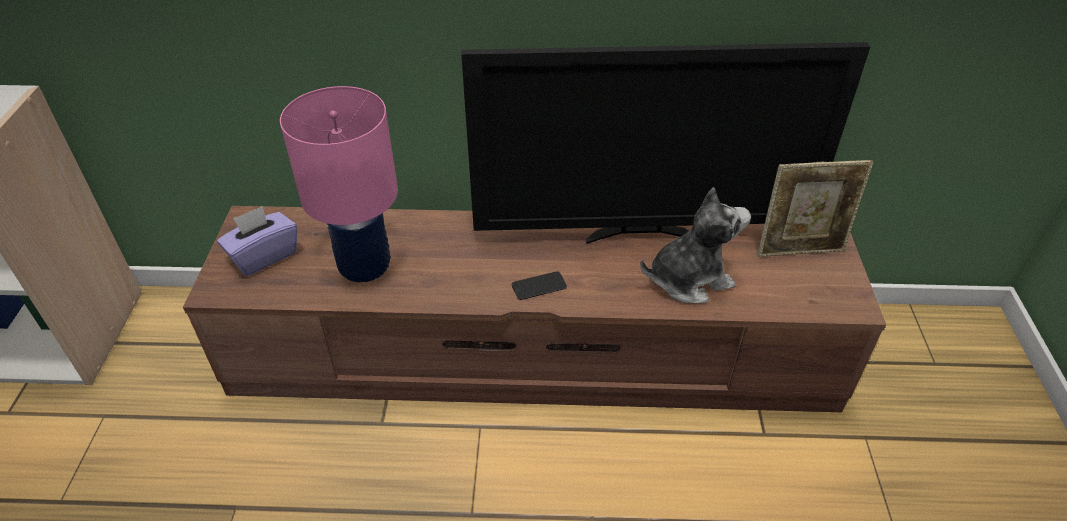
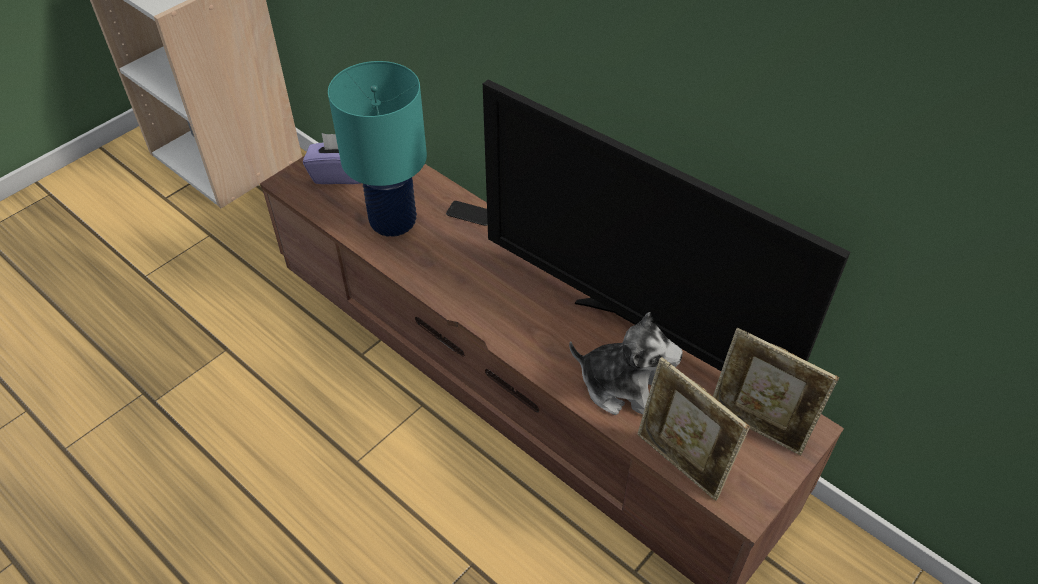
camera: 40 degrees right, 5 degrees up
pink table lamp [280,86,398,282] -> turquoise table lamp [328,61,427,237]
phone [512,271,567,300] -> phone moved to [446,201,488,226]
none -> picture frame [637,357,750,501]

